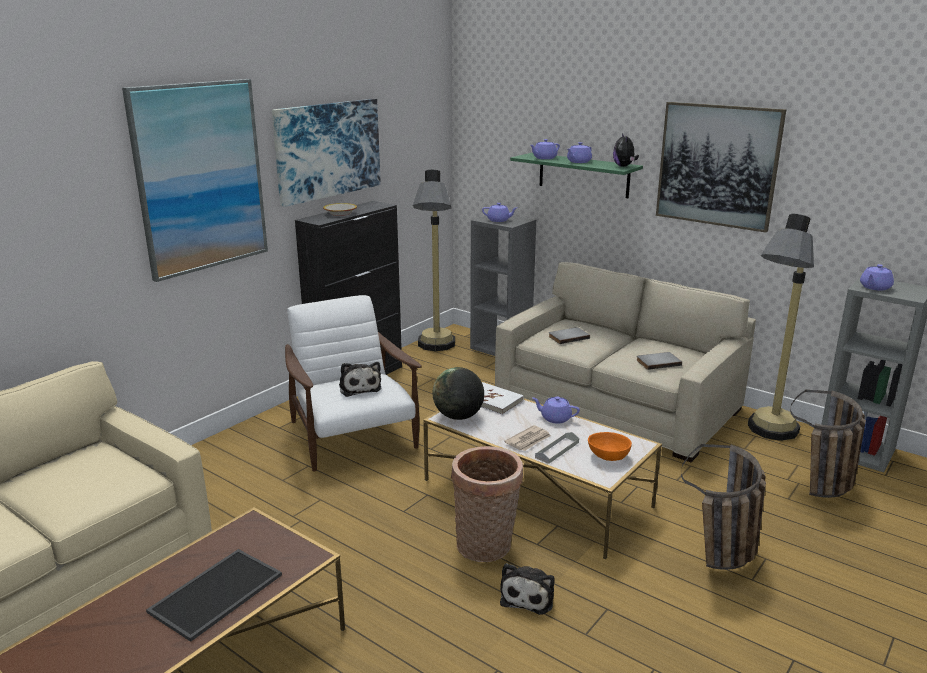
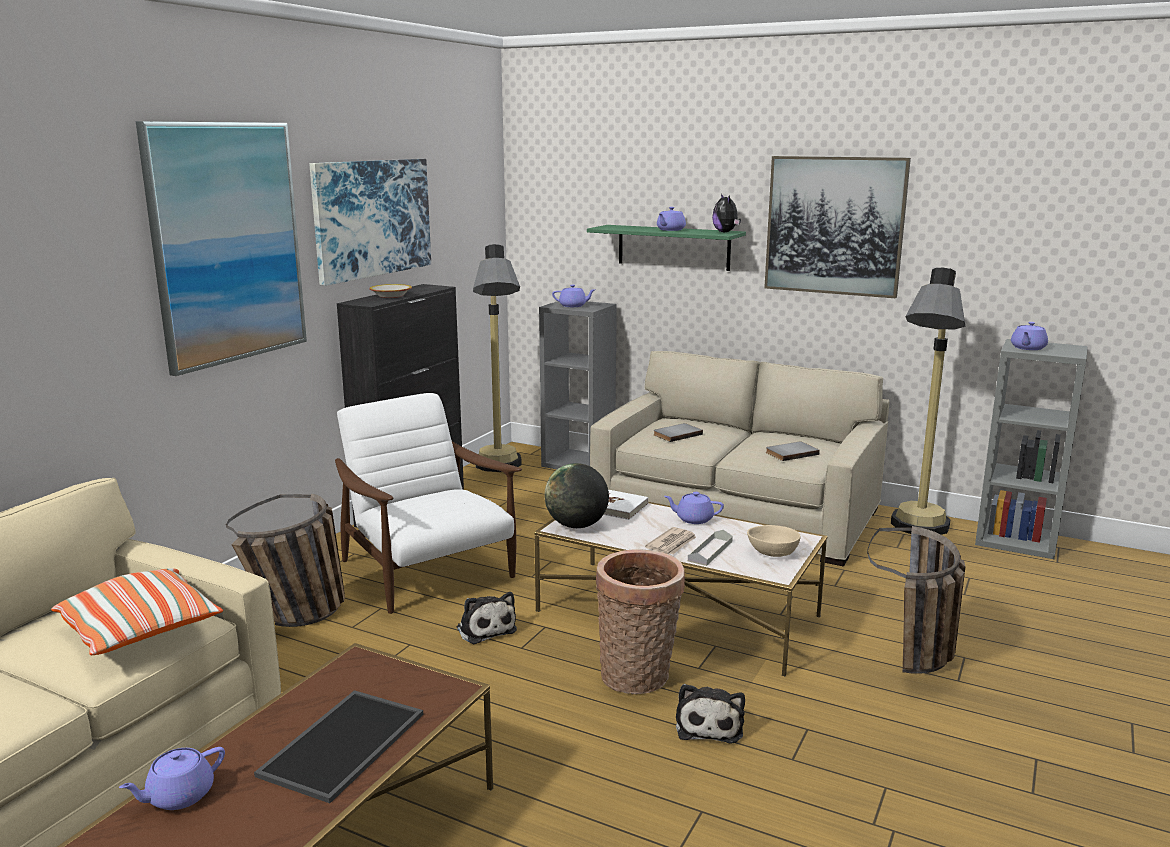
camera: 10 degrees left, 5 degrees down
plush toy [339,362,381,397] -> plush toy moved to [457,592,517,644]
purple teapot [530,139,560,159] -> purple teapot moved to [119,747,225,810]
orange bowl [588,432,632,461] -> beige bowl [747,525,801,557]
basket [790,390,866,498] -> basket moved to [226,493,345,627]
none -> pillow [51,568,223,655]

